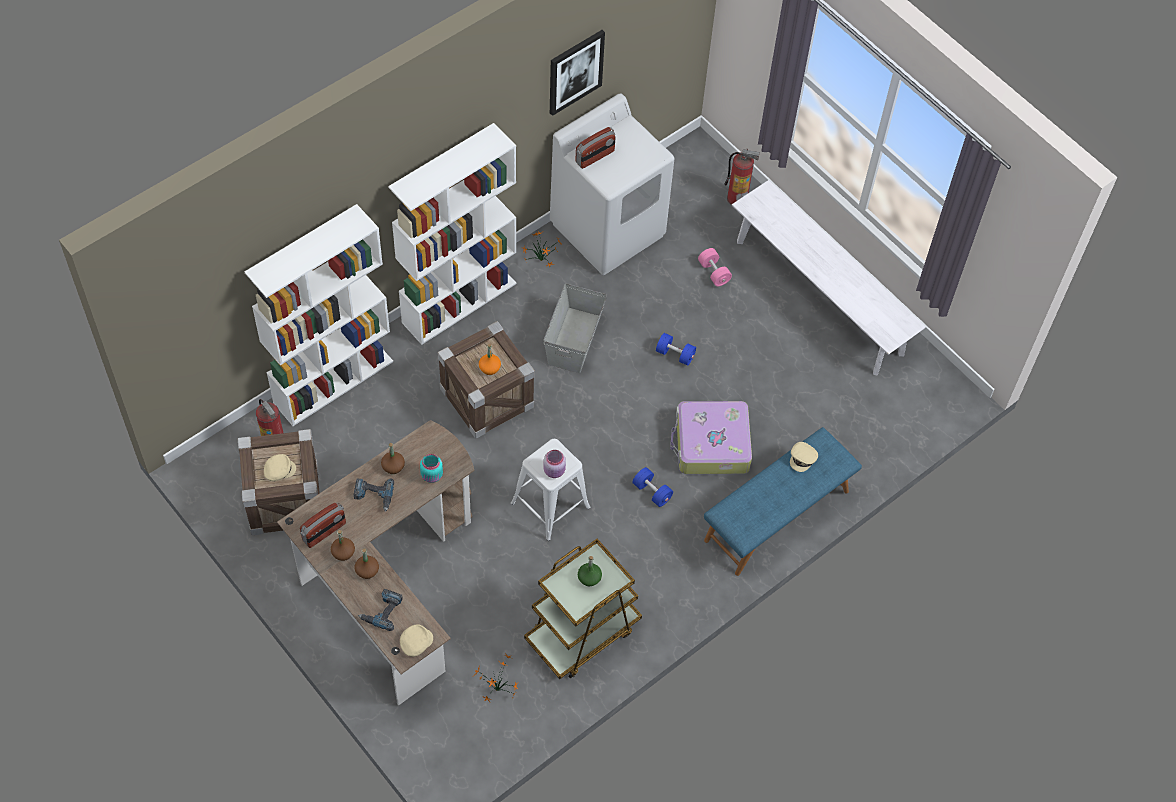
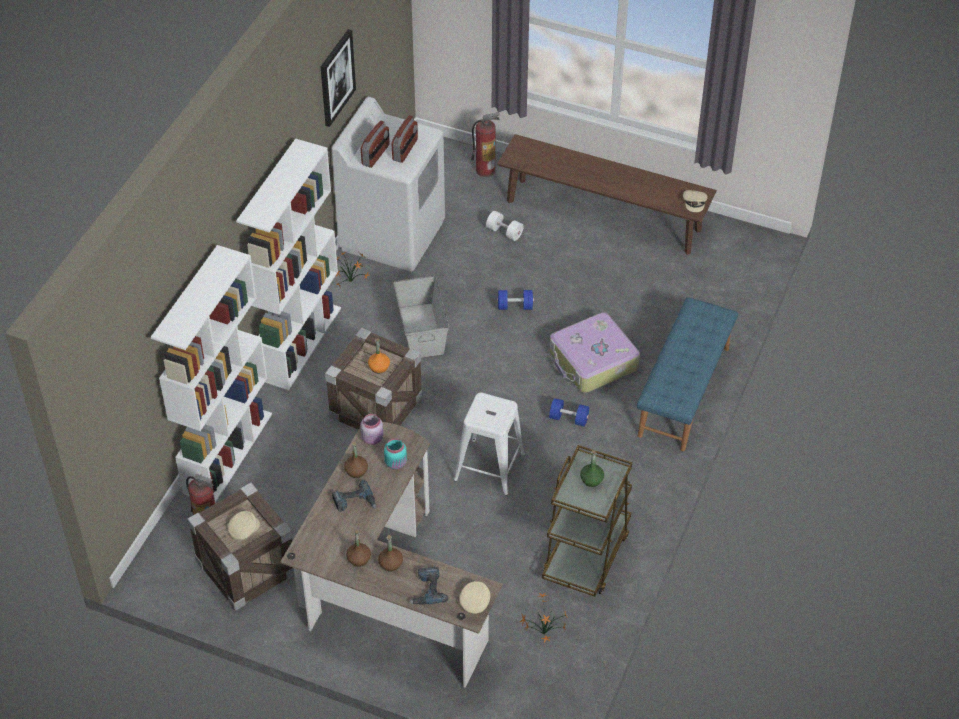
camera: 25 degrees left, 10 degrees down
radio [300,503,346,548] -> radio moved to [392,115,418,163]
pink jar [543,450,566,478] -> pink jar moved to [361,414,383,445]
pink dumbbell [698,248,732,286] -> white dumbbell [486,211,524,241]
white bench [732,180,926,376] -> brown bench [497,134,717,255]
beige cap [790,442,818,472] -> beige cap moved to [683,190,708,212]

